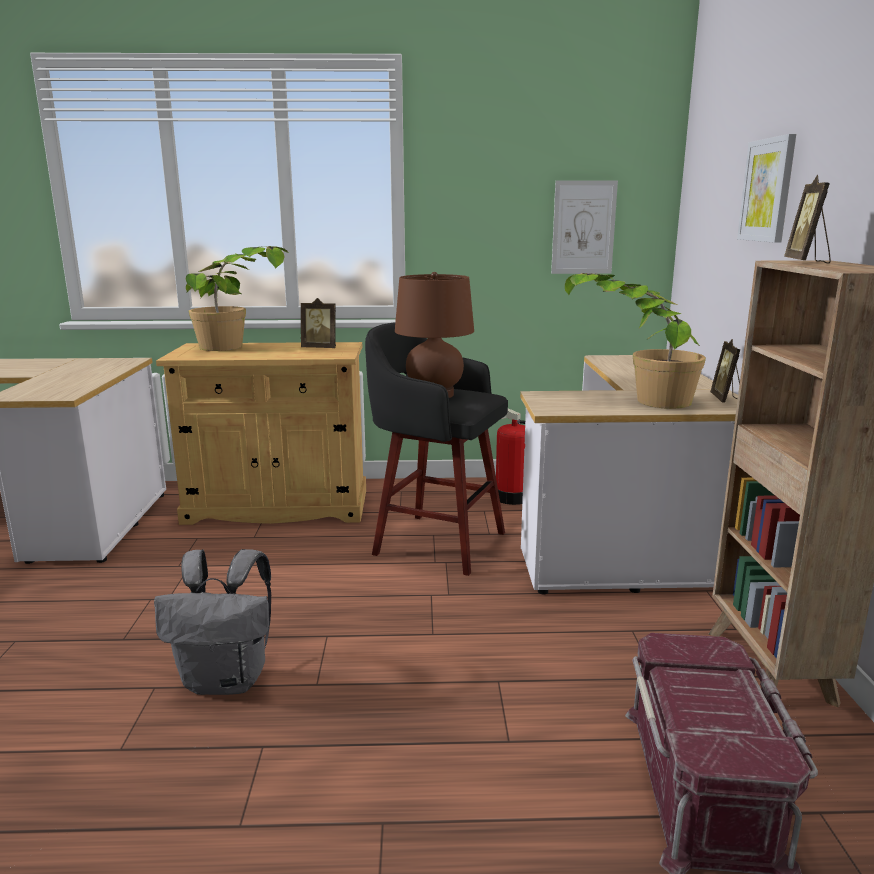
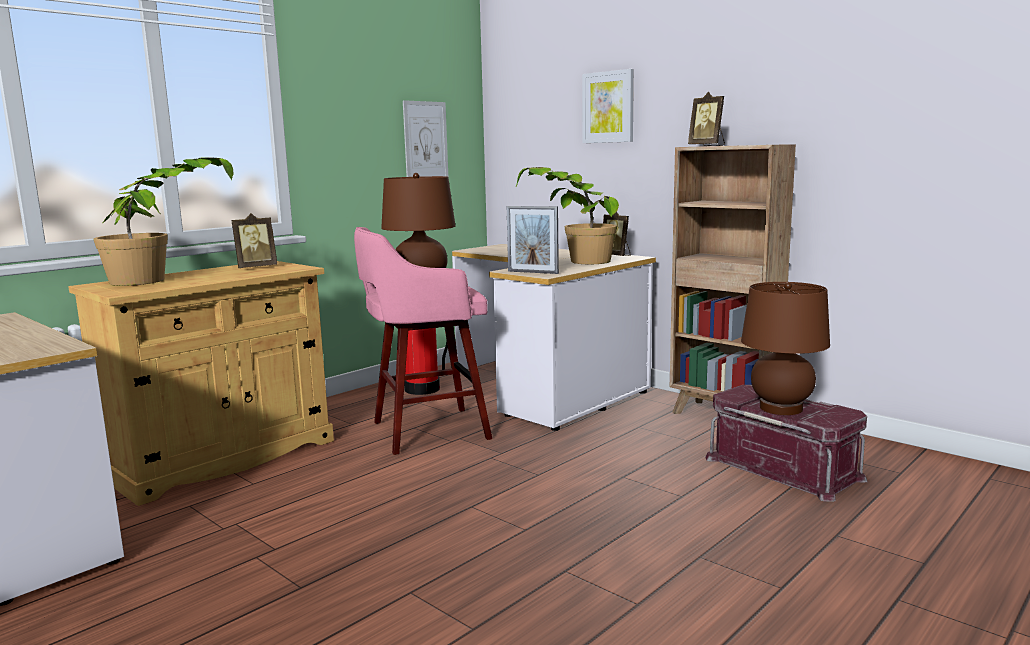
camera: 45 degrees left, 5 degrees down
grey backpack [154,549,271,695] -> none
black stool [365,322,508,576] -> pink stool [354,227,492,455]
none -> picture frame [507,206,559,274]
none -> brown table lamp [741,282,830,415]

